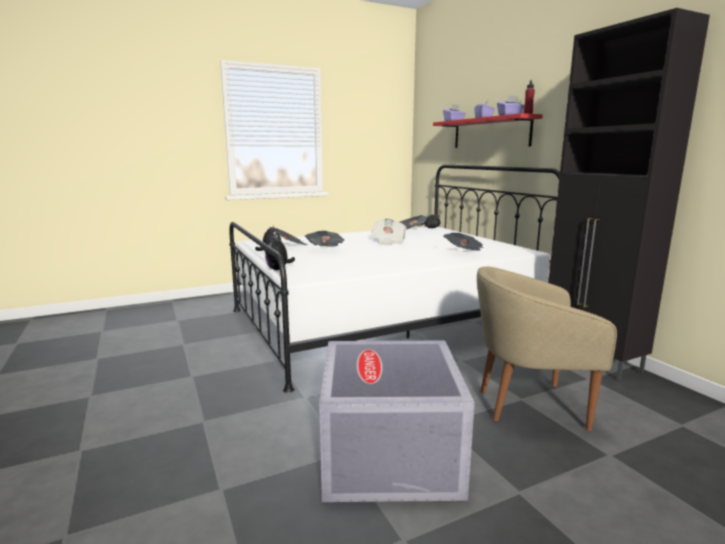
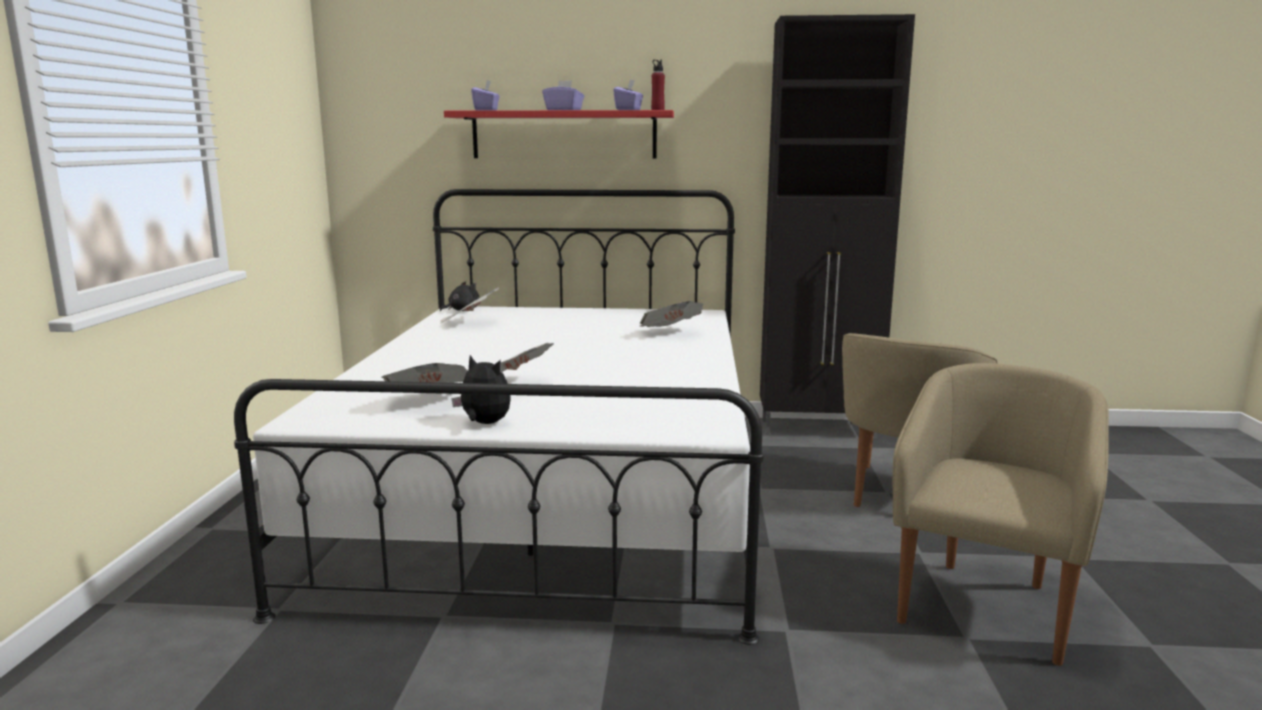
camera: 60 degrees left, 0 degrees up
plush toy [265,236,295,270] -> none
grey storage box [319,341,475,502] -> beige armchair [893,363,1109,666]
newspaper [371,218,407,245] -> none

